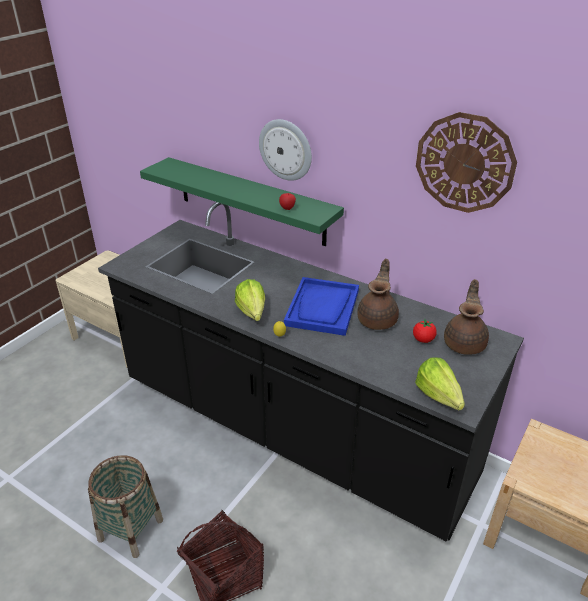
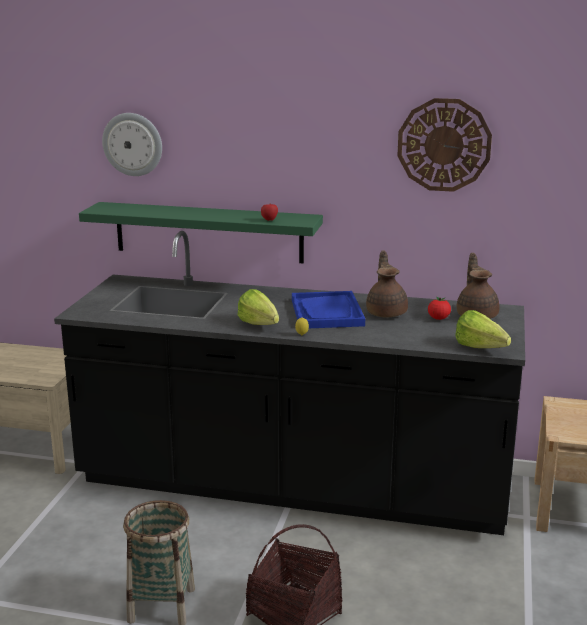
camera: 20 degrees left, 15 degrees down
wall clock [259,119,312,181] -> wall clock moved to [102,113,162,176]

